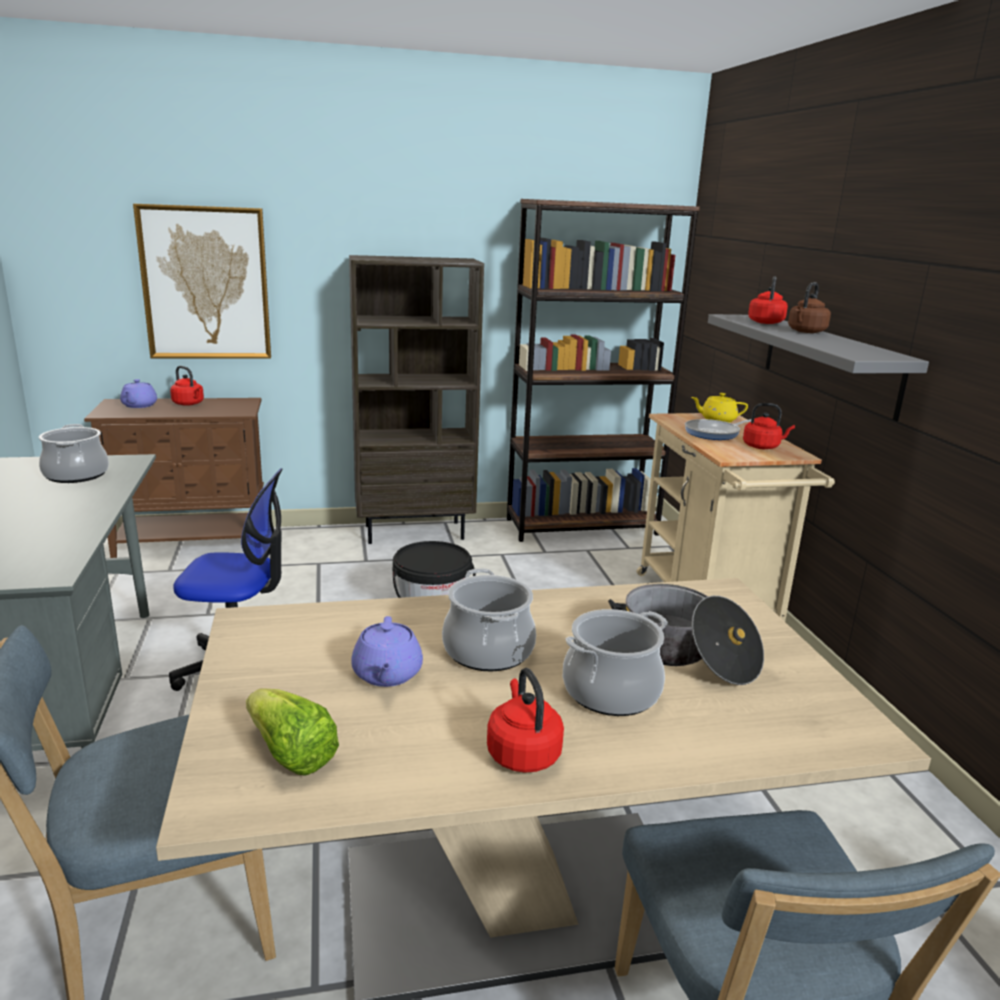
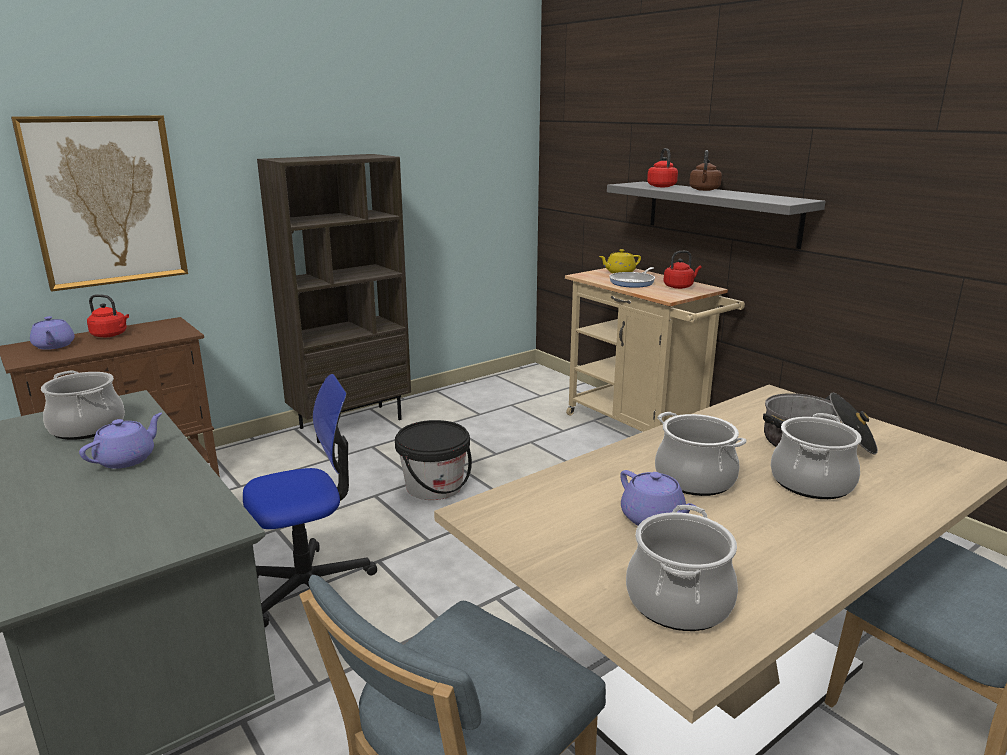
camera: 25 degrees left, 0 degrees up
lettuce [246,688,339,776] -> cooking pot [626,505,738,631]
red kettle [487,668,564,773] -> none
brown bookcase [507,199,700,542] -> none
none -> purple teapot [79,413,162,469]

